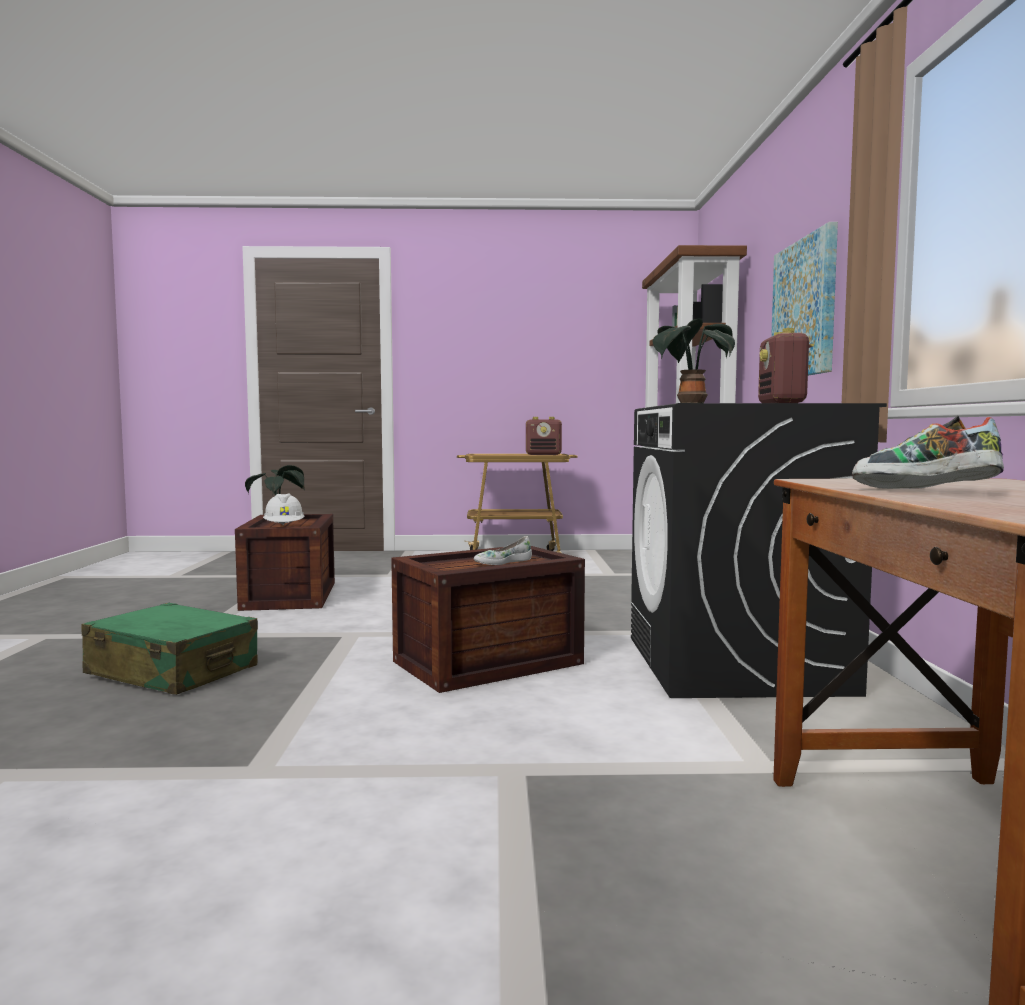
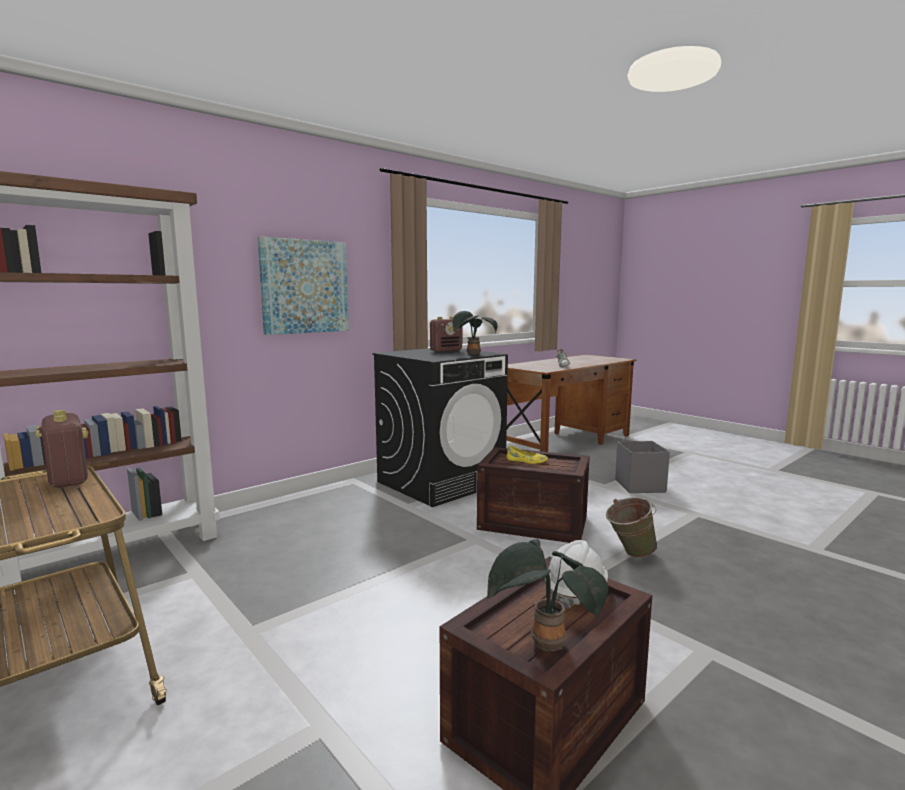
camera: 130 degrees left, 5 degrees up
green suitcase [81,602,258,695] -> none
white shoe [474,536,532,565] -> yellow shoe [506,445,548,464]
none -> green bucket [606,497,658,558]
none -> grey storage box [615,441,670,493]

